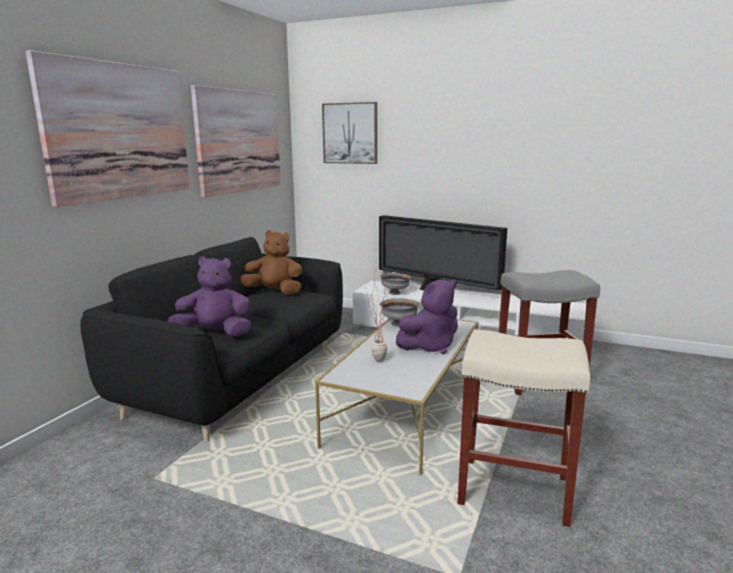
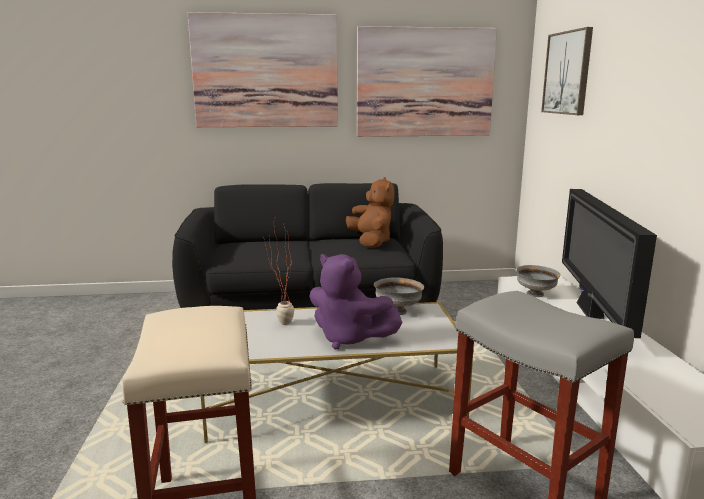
camera: 60 degrees right, 0 degrees up
purple plush toy [168,256,251,337] -> none

